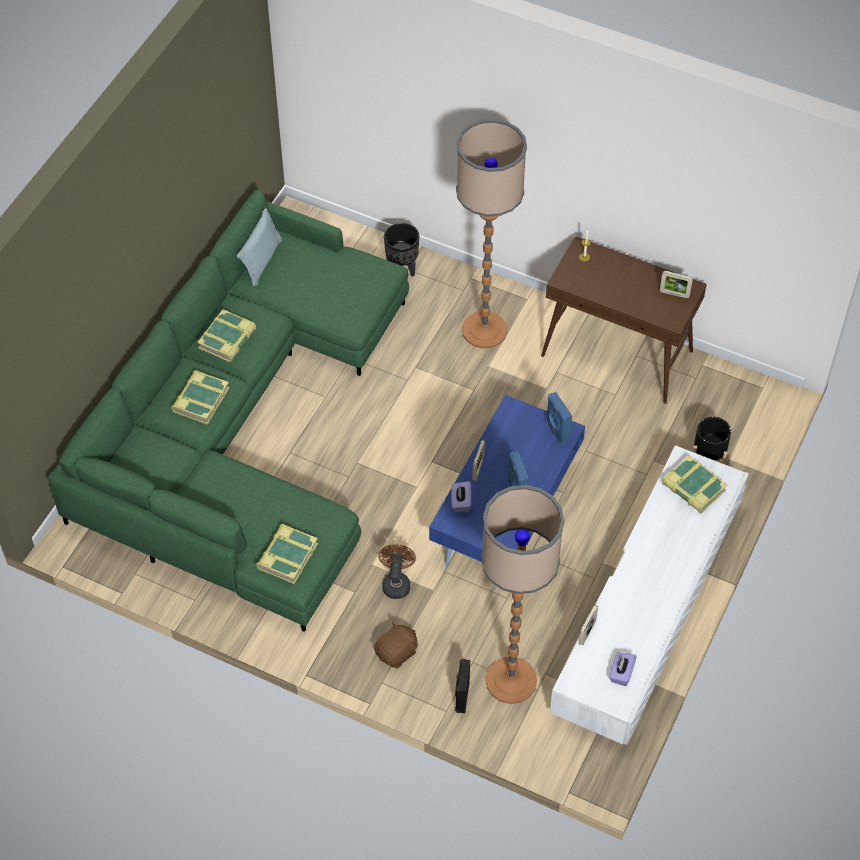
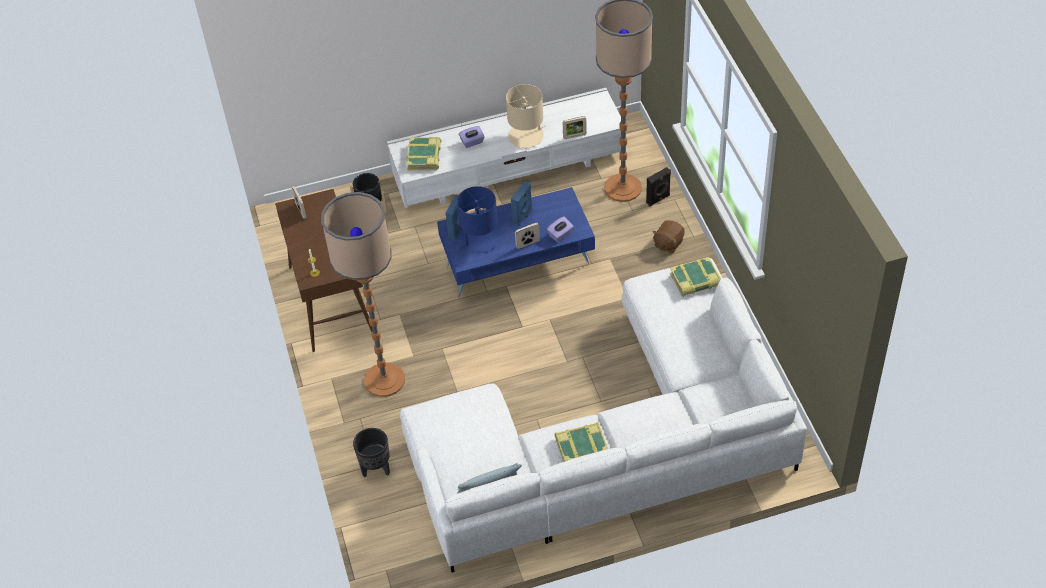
camera: 130 degrees left, 5 degrees down
green sofa [48,190,409,632] -> white sofa [400,258,807,573]
book [171,370,229,425] -> none
brown plush toy [374,621,418,668] -> brown plush toy turned 60 degrees counterclockwise [652,220,685,254]
brown fan [378,544,416,599] -> none
purple tissue box [609,652,637,686] -> purple tissue box moved to [459,126,485,148]
none -> blue table lamp [457,186,500,253]
none -> beige table lamp [506,84,546,149]

